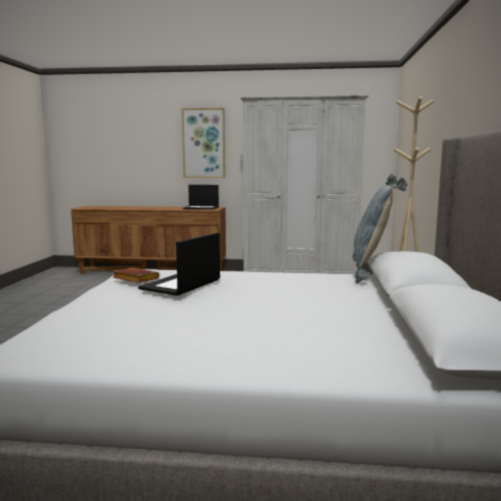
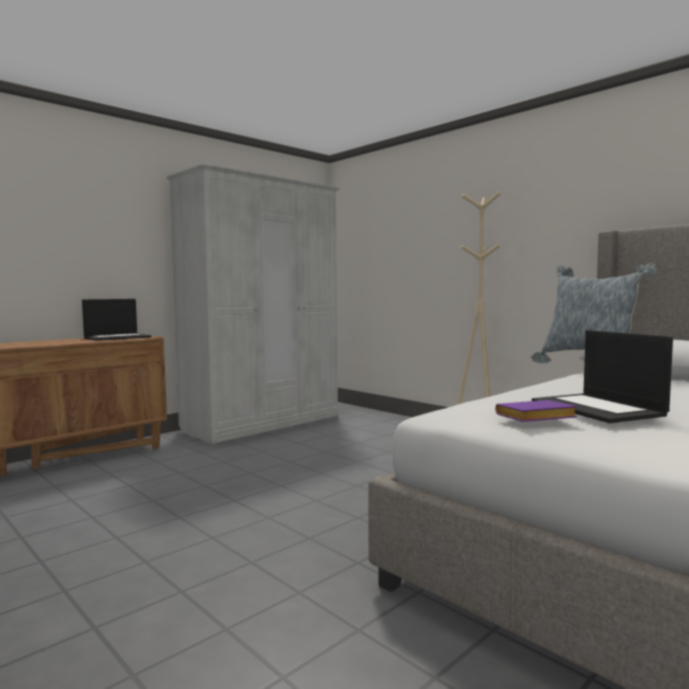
camera: 50 degrees left, 5 degrees down
brown book [113,268,160,283] -> purple book [495,400,577,422]
picture [182,108,225,178] -> none

